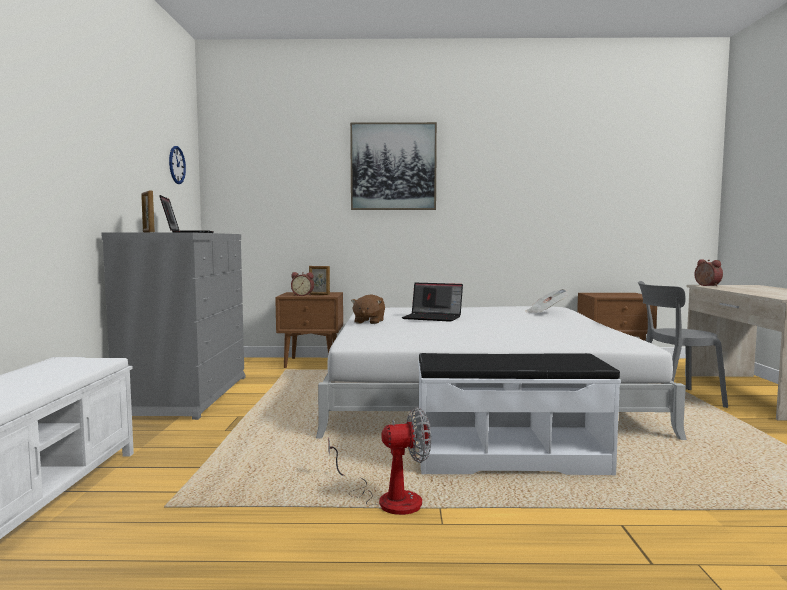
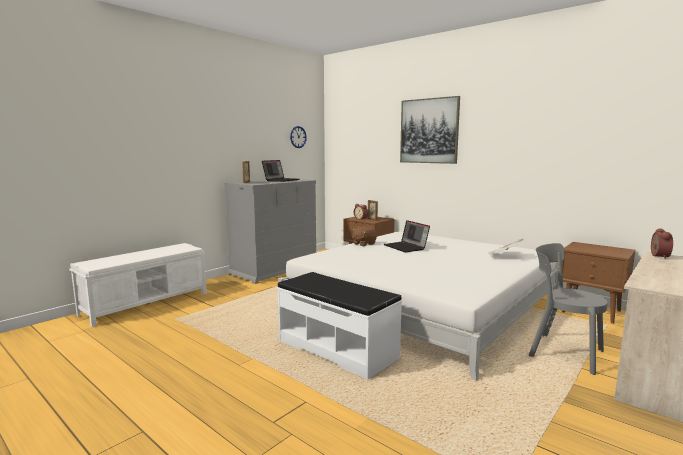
camera: 40 degrees right, 5 degrees up
fan [328,407,431,515] -> none

